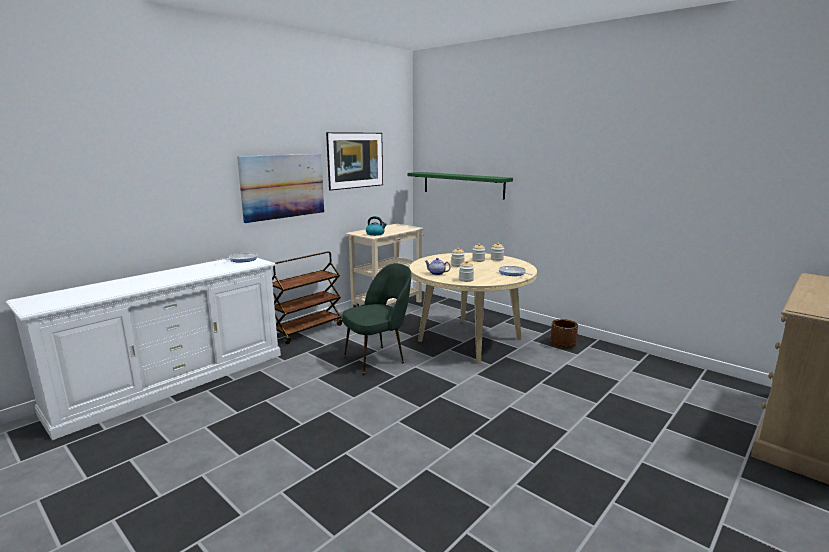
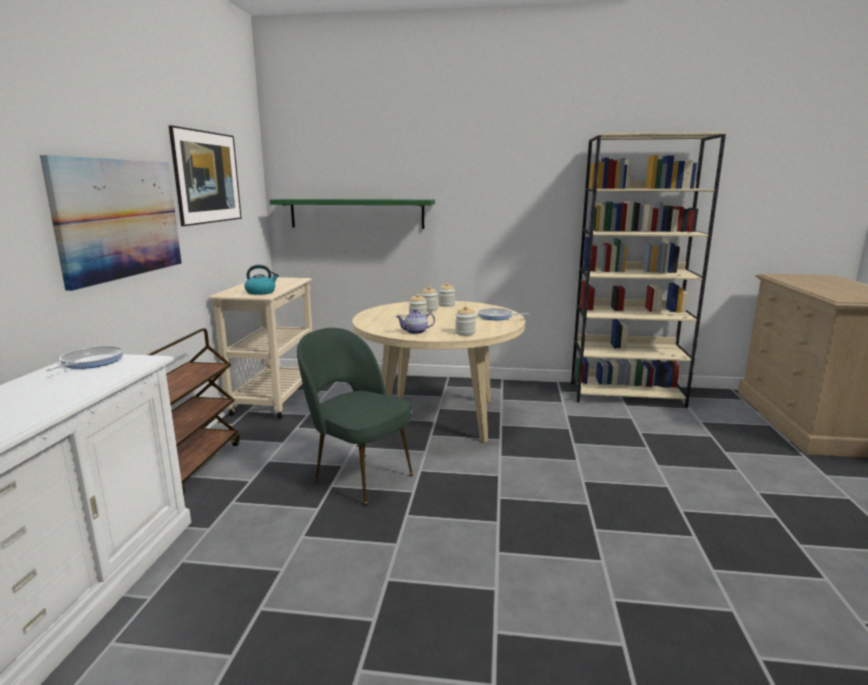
camera: 35 degrees left, 0 degrees up
green chair [342,263,411,375] -> green chair turned 75 degrees counterclockwise [297,328,413,506]
brown planter [550,319,578,349] -> none
none -> beige bookcase [571,132,726,408]

